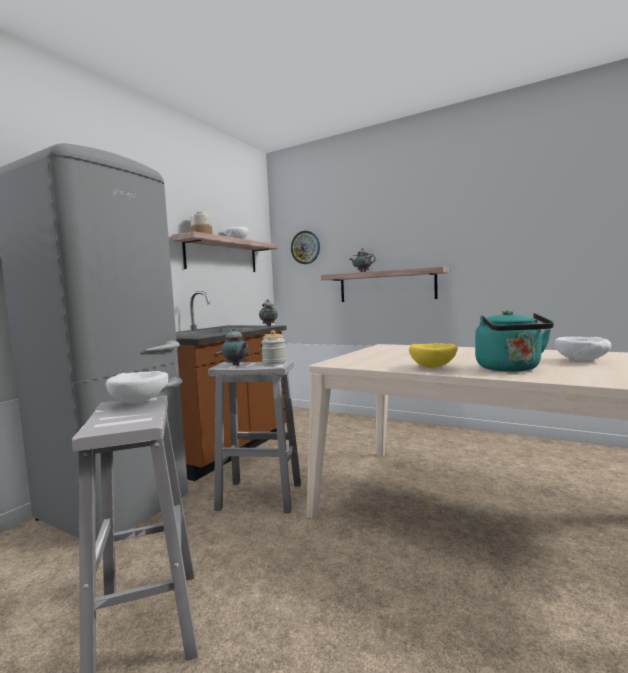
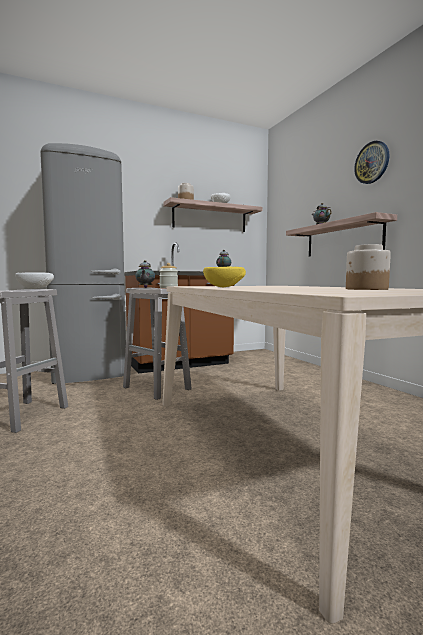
camera: 35 degrees right, 0 degrees up
wall clock [291,231,320,264] -> wall clock moved to [354,141,389,184]
turquoise kettle [475,310,554,372] -> none
white bowl [555,337,611,361] -> jar [346,244,391,290]

